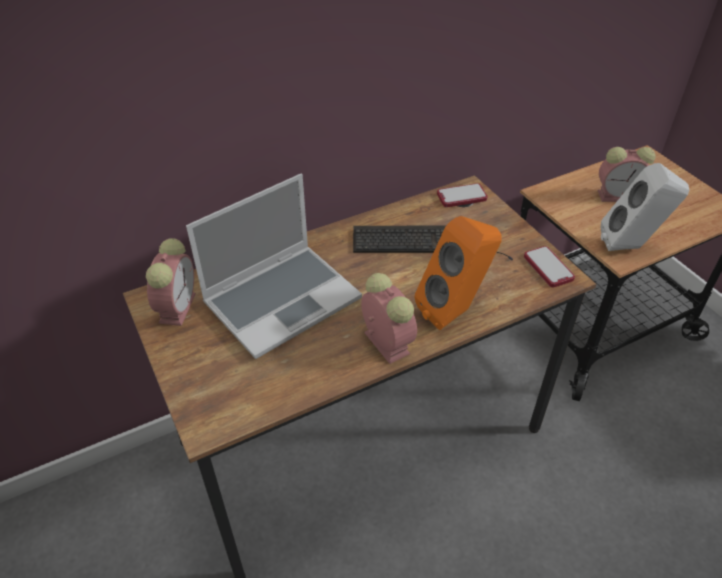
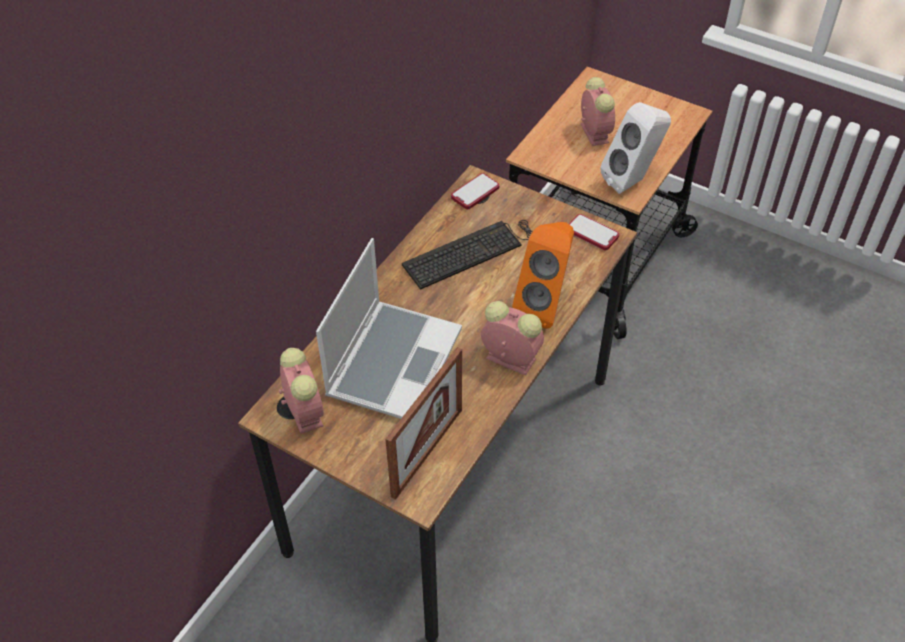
camera: 30 degrees left, 5 degrees up
alarm clock [598,147,656,202] -> alarm clock turned 75 degrees counterclockwise [581,77,615,146]
none -> picture frame [385,347,462,500]

